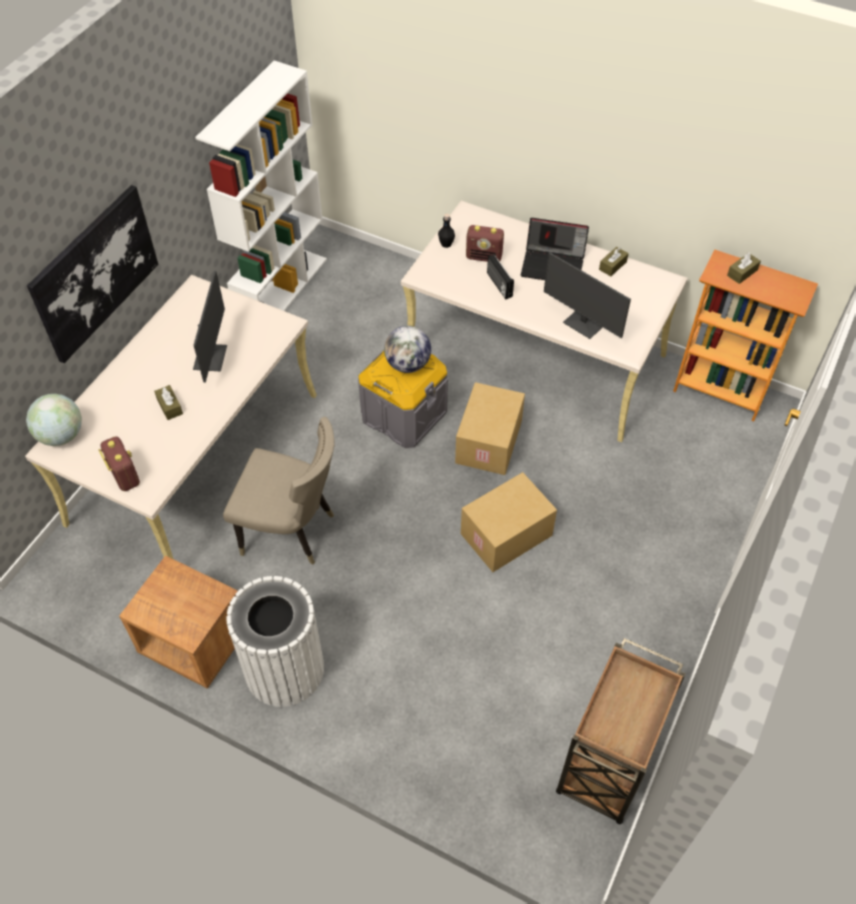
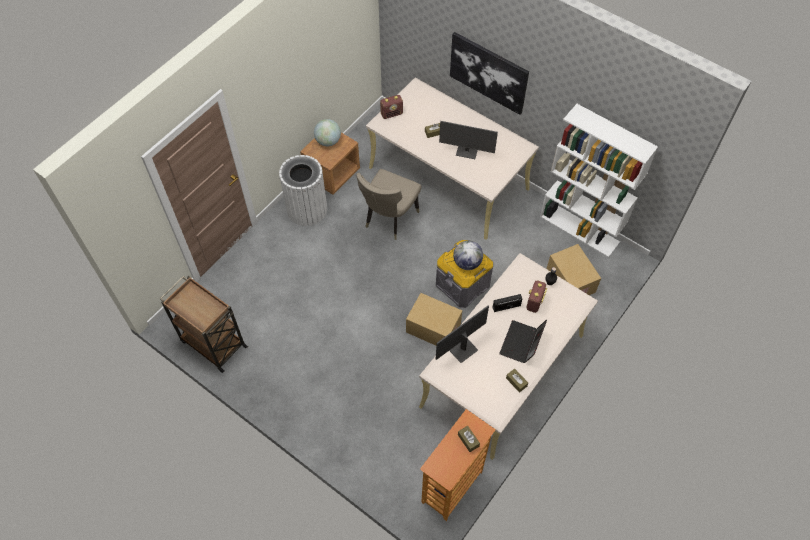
camera: 100 degrees right, 5 degrees up
globe [26,394,82,446] -> globe moved to [314,119,341,146]
cardboard box [461,472,557,572] -> cardboard box moved to [547,244,601,295]

